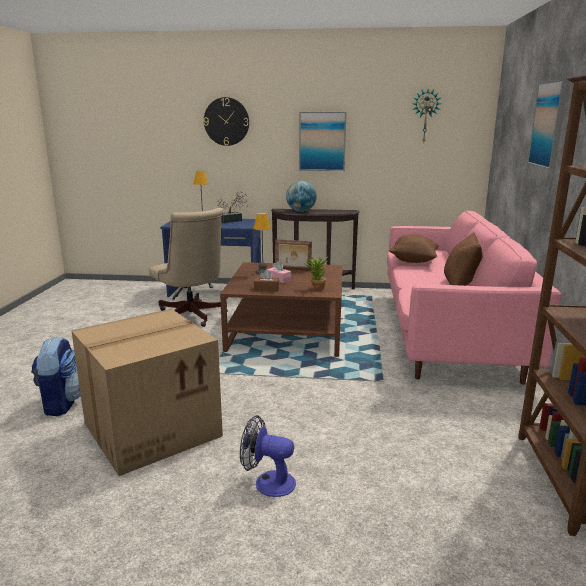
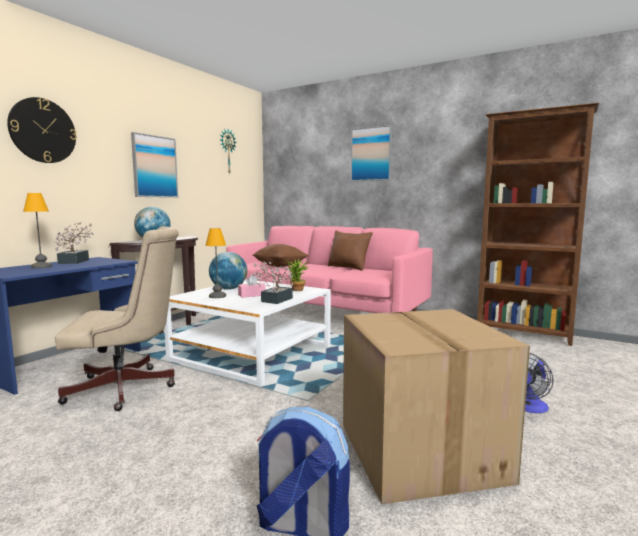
camera: 65 degrees left, 10 degrees down
brown coffee table [220,262,343,357] -> white coffee table [164,279,331,387]
brown tissue box [254,270,279,292] -> potted plant [252,262,293,304]
picture frame [275,239,312,271] -> globe [209,252,247,290]

